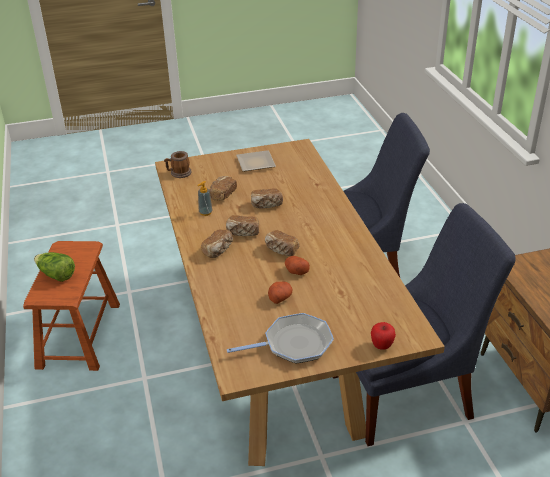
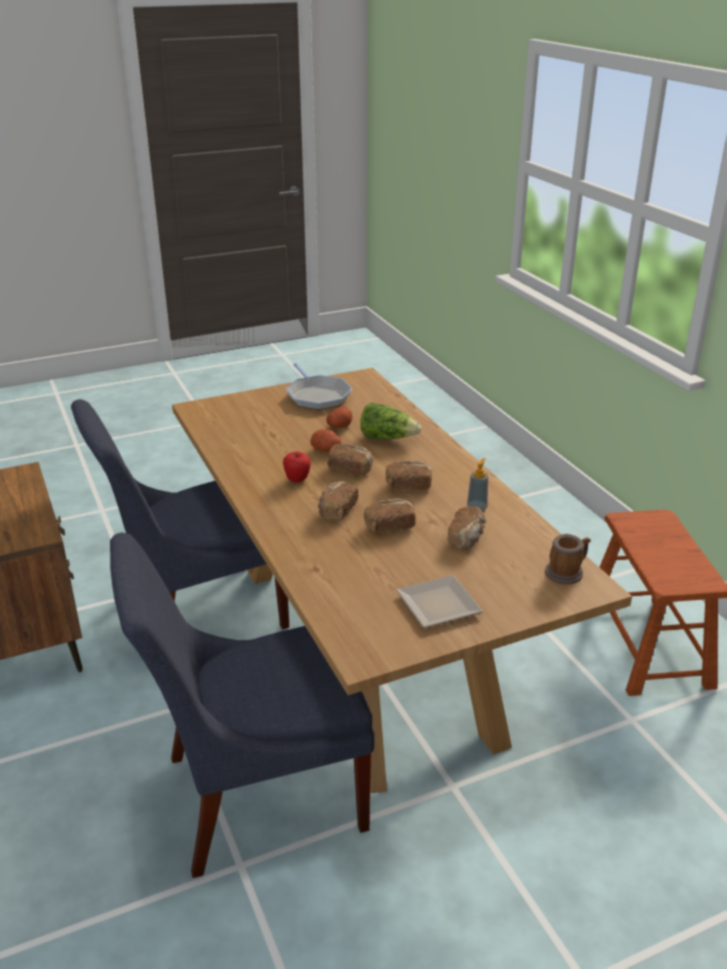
camera: 170 degrees right, 5 degrees down
lettuce [34,252,75,282] -> lettuce moved to [361,402,421,439]
bread [201,229,233,258] -> bread moved to [318,481,358,520]
frying pan [227,313,334,363] -> frying pan turned 90 degrees counterclockwise [286,363,352,410]
apple [371,322,396,350] -> apple moved to [283,451,311,483]

